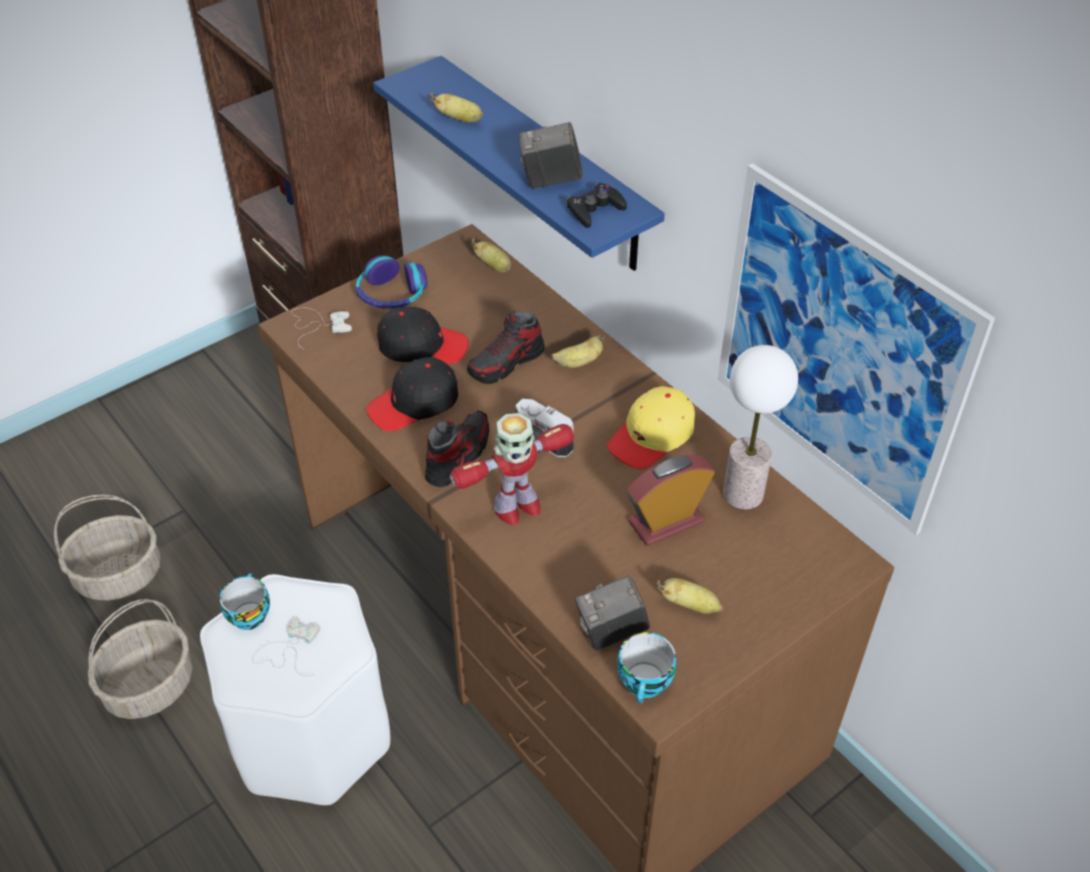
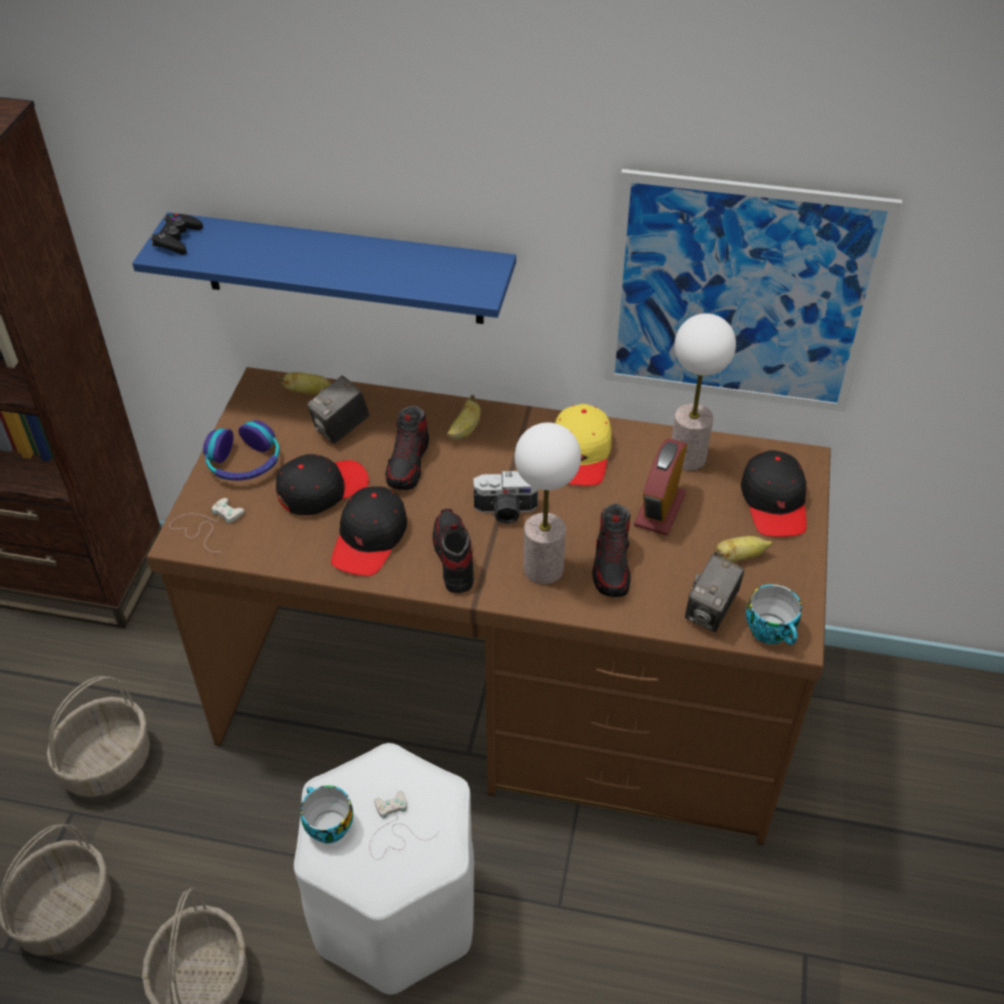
camera: 40 degrees left, 0 degrees up
banana [430,93,483,123] -> none
toy robot [450,413,574,525] -> table lamp [515,422,581,584]
camera [519,122,583,189] -> camera moved to [307,376,370,444]
black game controller [567,183,627,228] -> black game controller moved to [150,214,203,255]
none -> basket [47,676,150,797]
none -> shoe [592,503,631,597]
none -> black cap [741,450,807,537]

